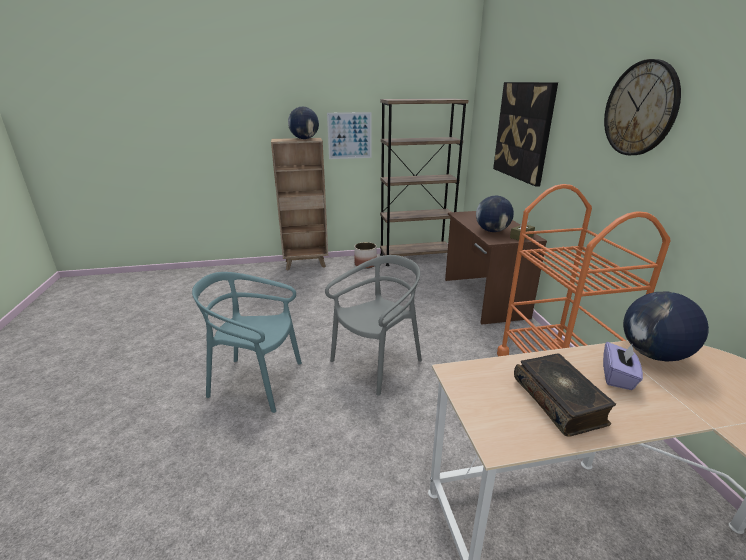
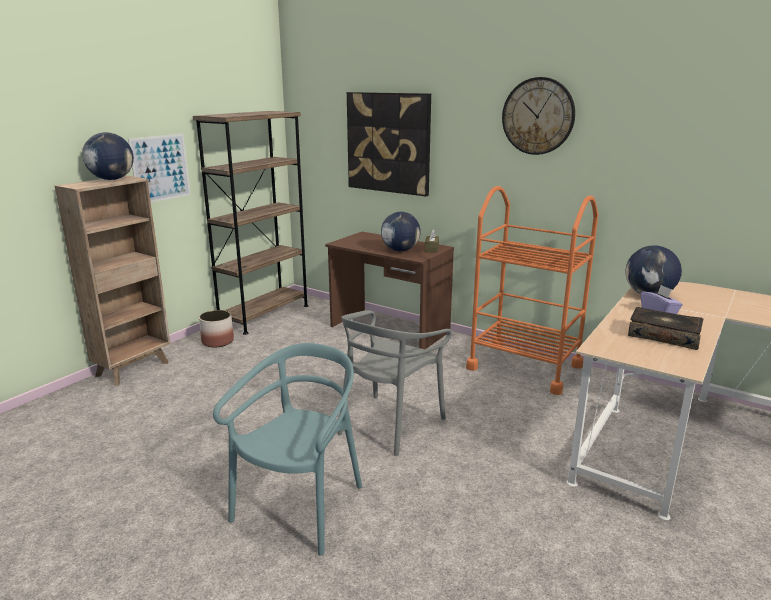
camera: 45 degrees left, 5 degrees down
turquoise chair [192,272,302,413] -> turquoise chair turned 150 degrees clockwise [213,343,362,556]
grey chair [325,255,422,396] -> grey chair turned 150 degrees counterclockwise [338,310,452,456]

